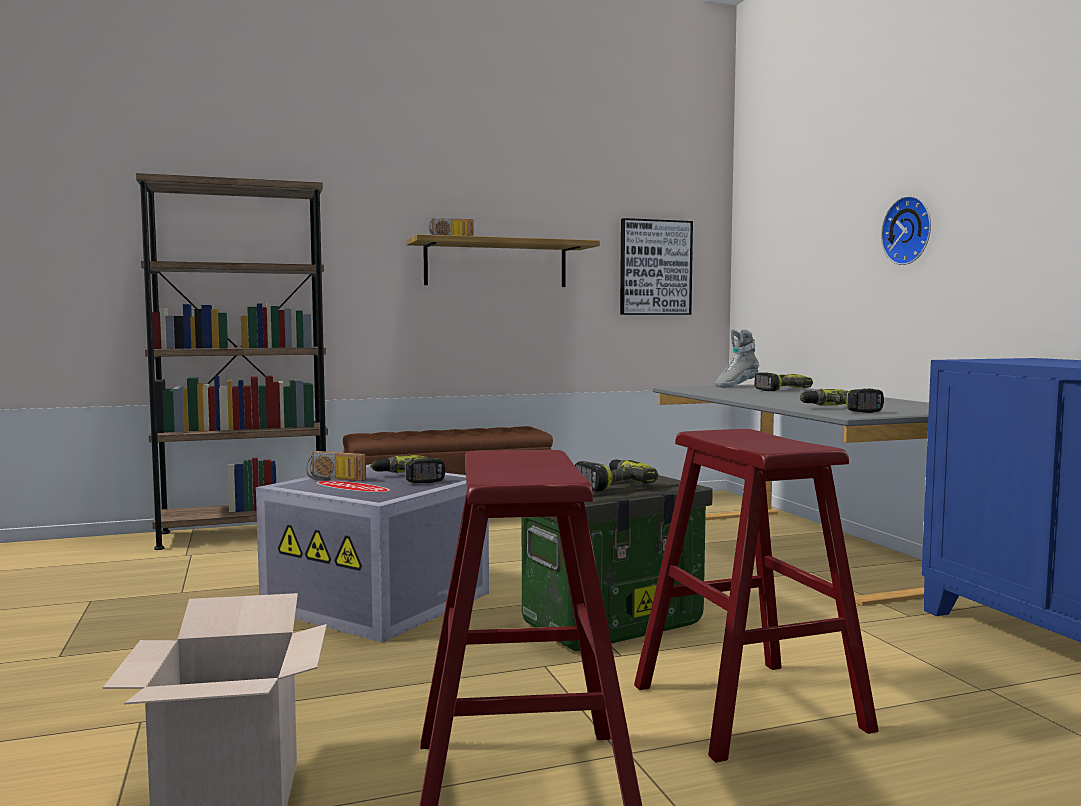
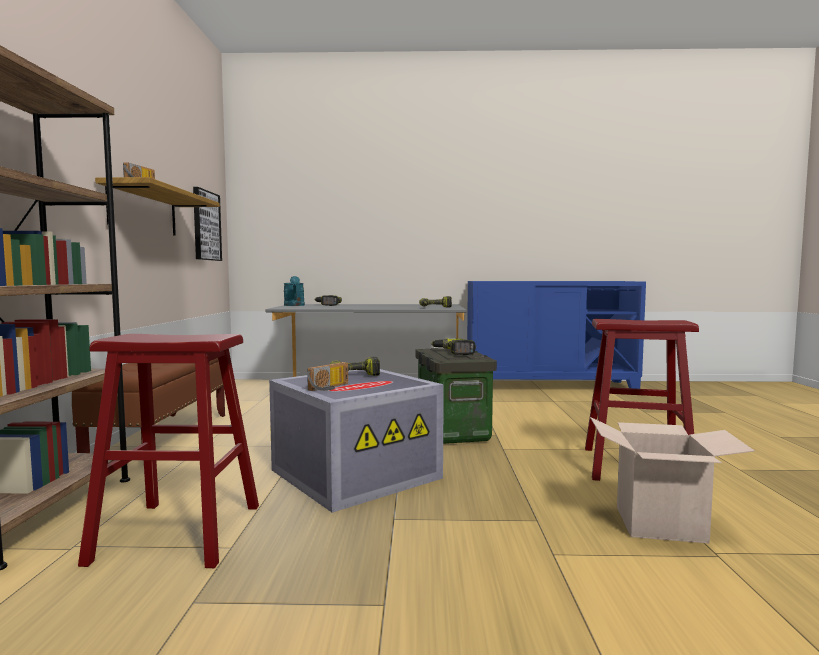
camera: 70 degrees left, 0 degrees up
red stool [634,429,879,763] -> red stool moved to [78,334,259,568]
grey boot [715,329,760,388] -> turquoise watering can [283,276,305,306]
wall clock [881,196,931,265] -> none

